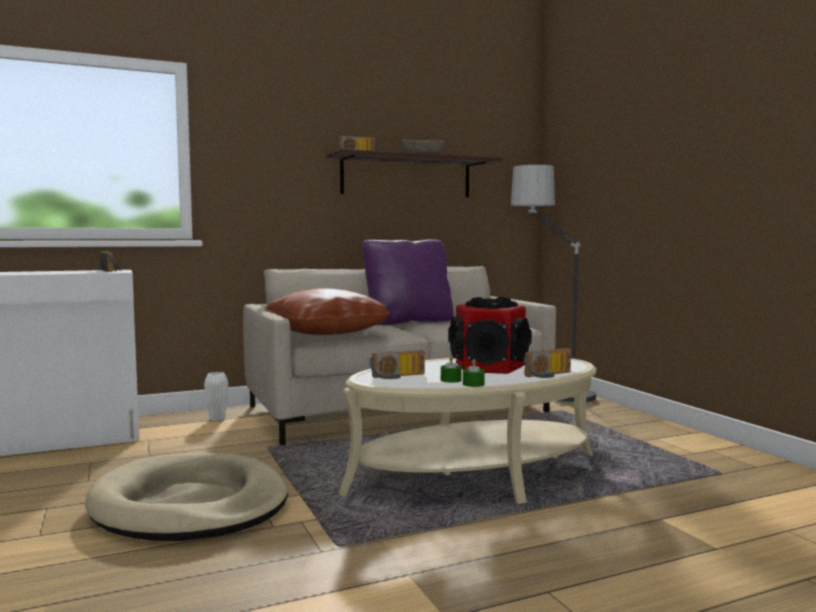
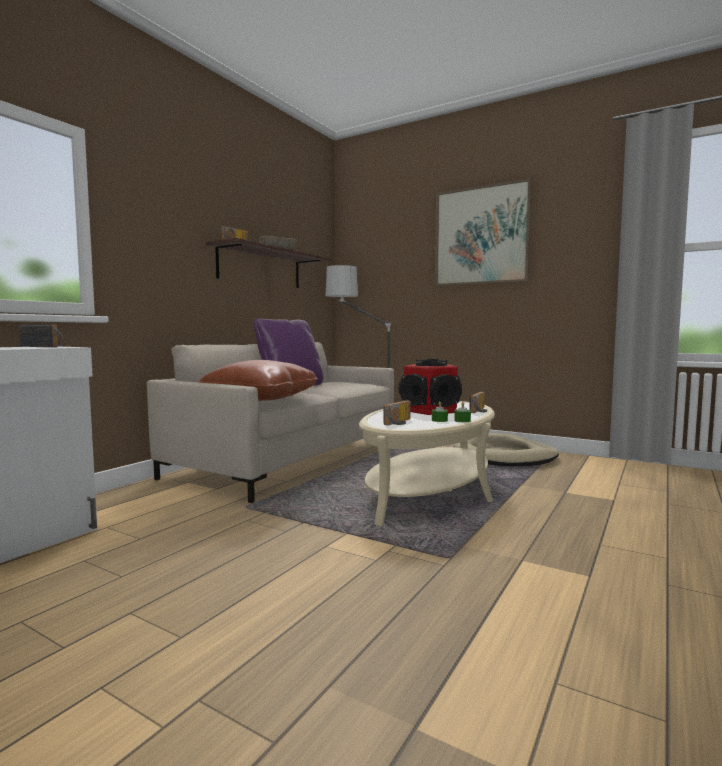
camera: 35 degrees left, 0 degrees up
beige dog bed [85,453,288,541] -> beige dog bed moved to [453,433,559,466]
white vase [204,372,228,421] -> none
none -> picture [435,178,532,286]

